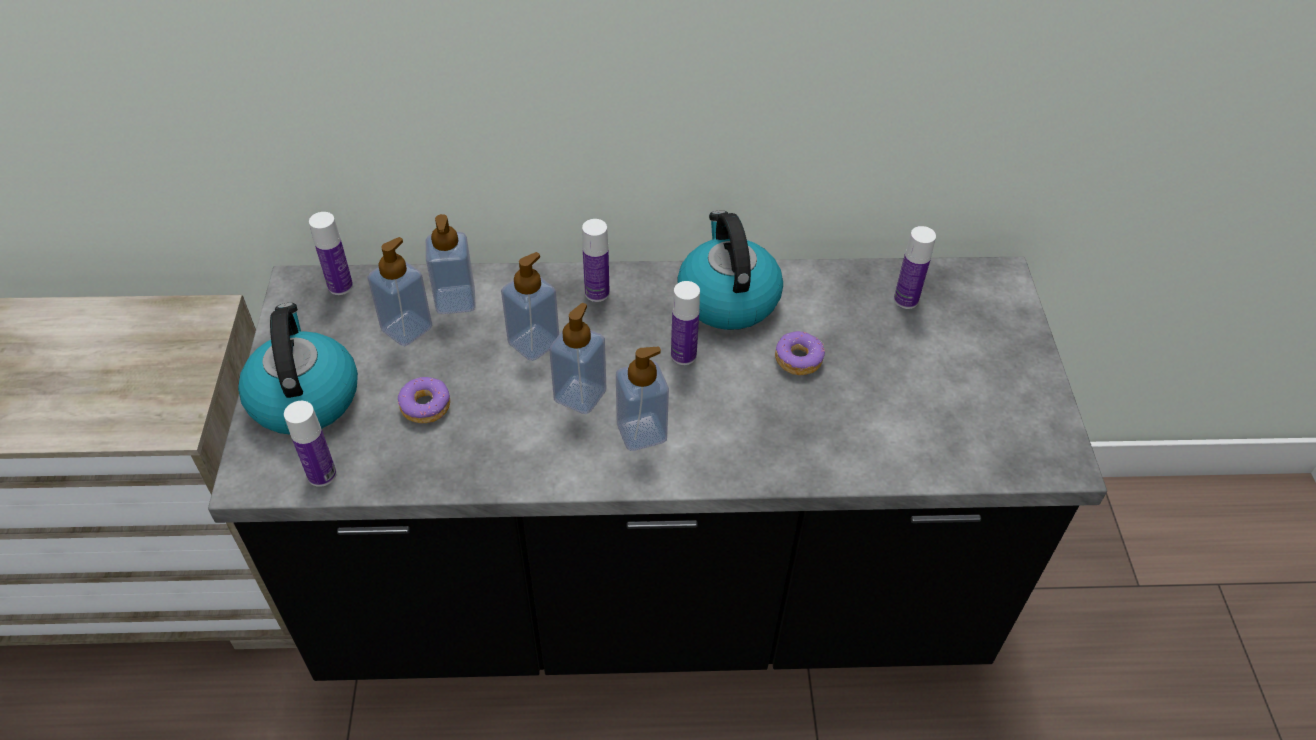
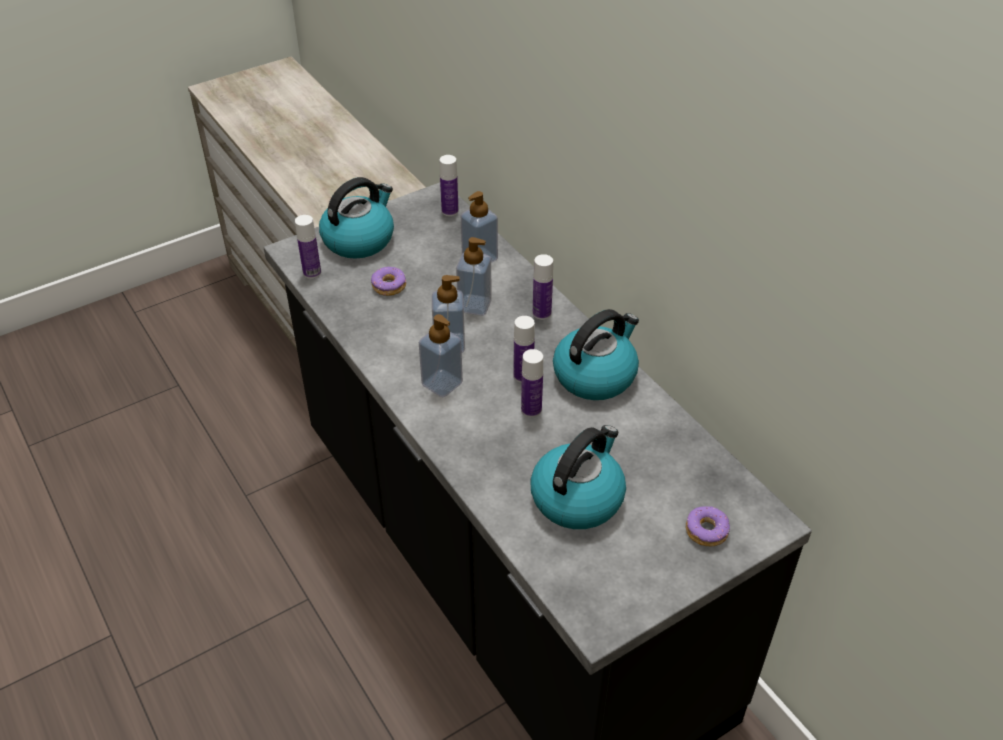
camera: 60 degrees right, 5 degrees down
soap dispenser [367,237,433,346] -> none
donut [775,331,825,375] -> donut moved to [686,506,730,546]
bottle [894,226,936,309] -> bottle moved to [521,349,543,417]
none -> kettle [530,425,626,529]

